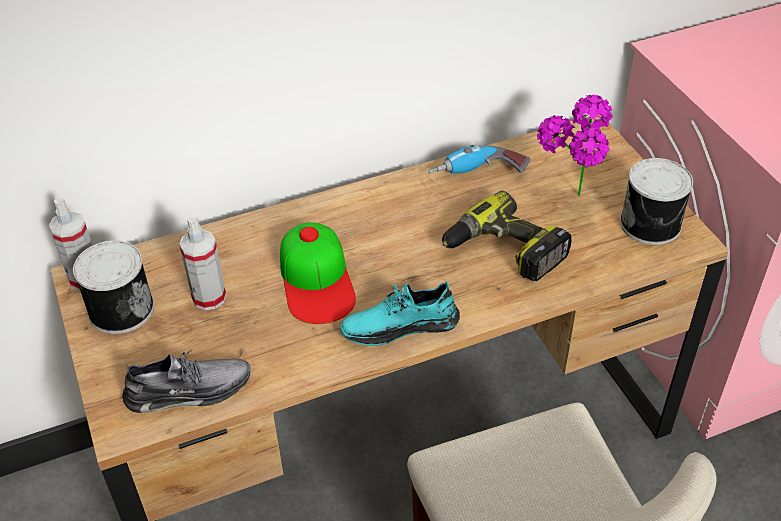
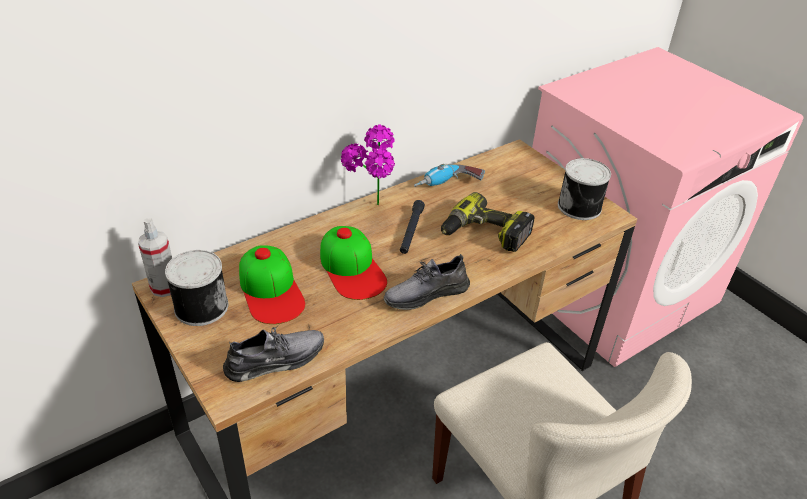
camera: 15 degrees left, 5 degrees down
spray bottle [179,216,226,310] -> cap [239,245,305,324]
turquoise shoe [340,281,460,346] -> grey shoe [384,254,470,310]
potted plant [537,95,613,196] -> potted plant moved to [341,125,395,205]
none -> black flashlight [400,200,425,254]

